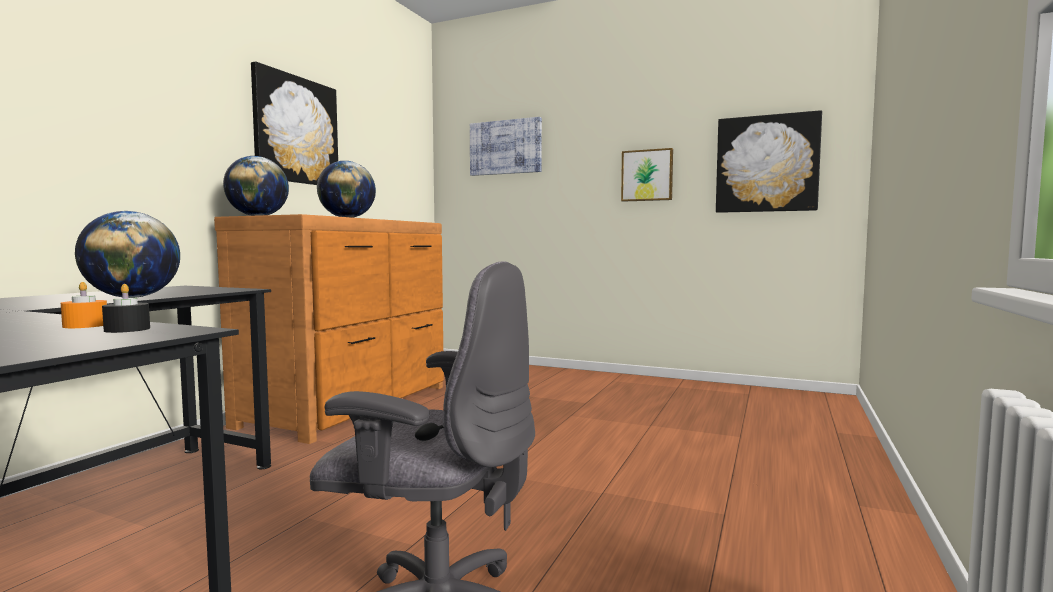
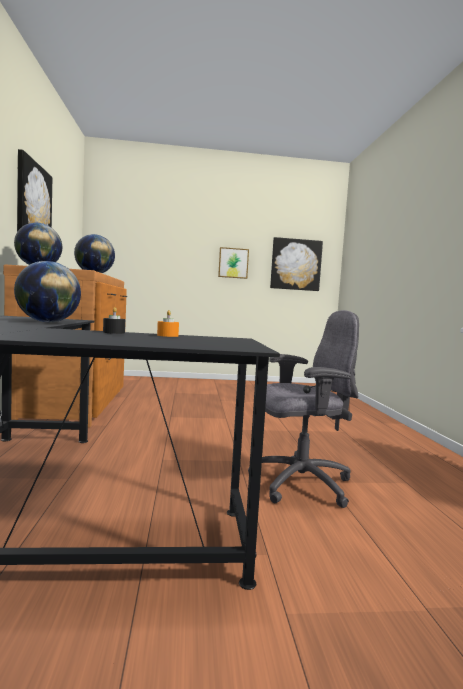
camera: 30 degrees left, 0 degrees up
black candle [102,284,150,333] -> black candle moved to [103,307,125,334]
picture [470,117,542,176] -> none

